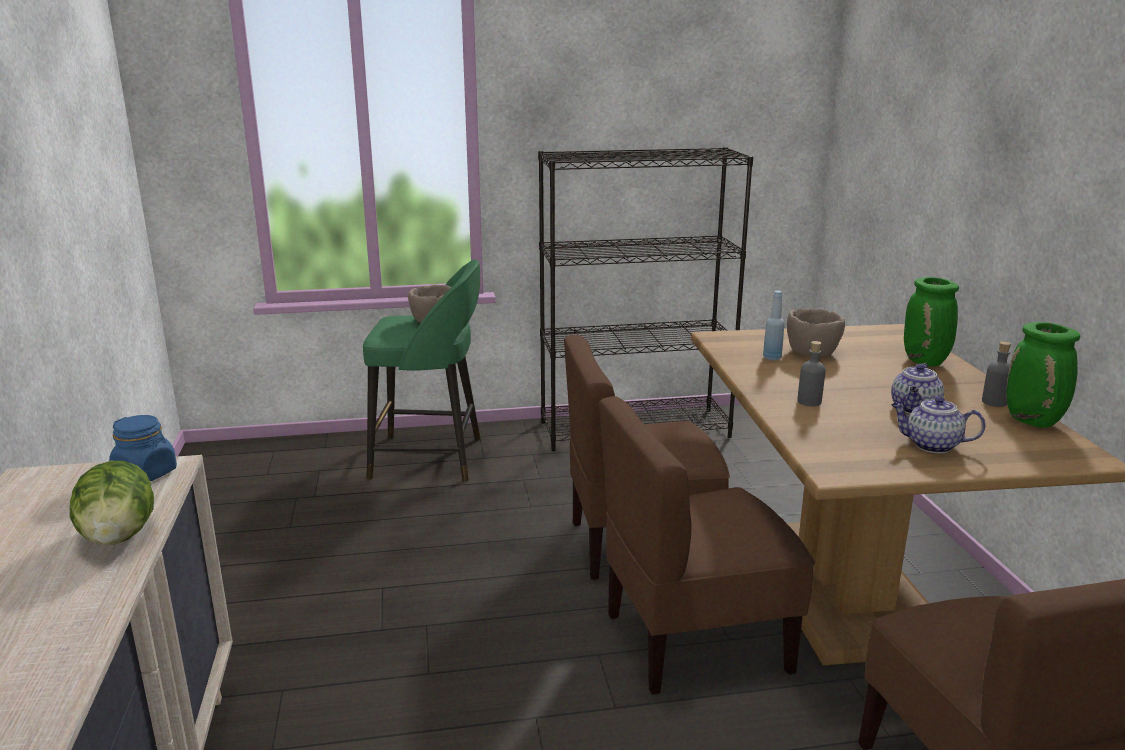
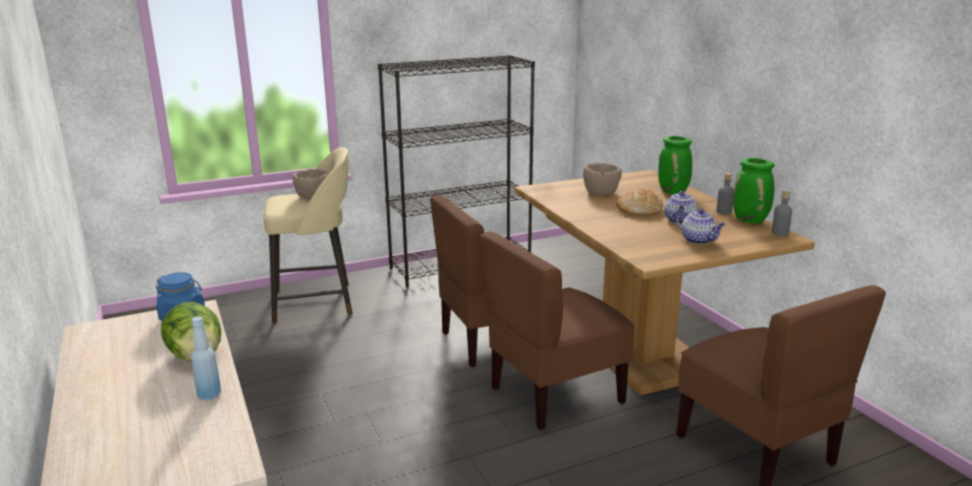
camera: 15 degrees left, 0 degrees up
green stool [363,259,481,482] -> beige stool [264,147,352,324]
blue bottle [763,291,785,361] -> blue bottle moved to [191,316,221,401]
grey bottle [797,341,826,406] -> grey bottle moved to [772,191,792,236]
teapot [891,396,986,453] -> teapot turned 135 degrees counterclockwise [675,209,726,244]
none -> bread [616,189,663,215]

